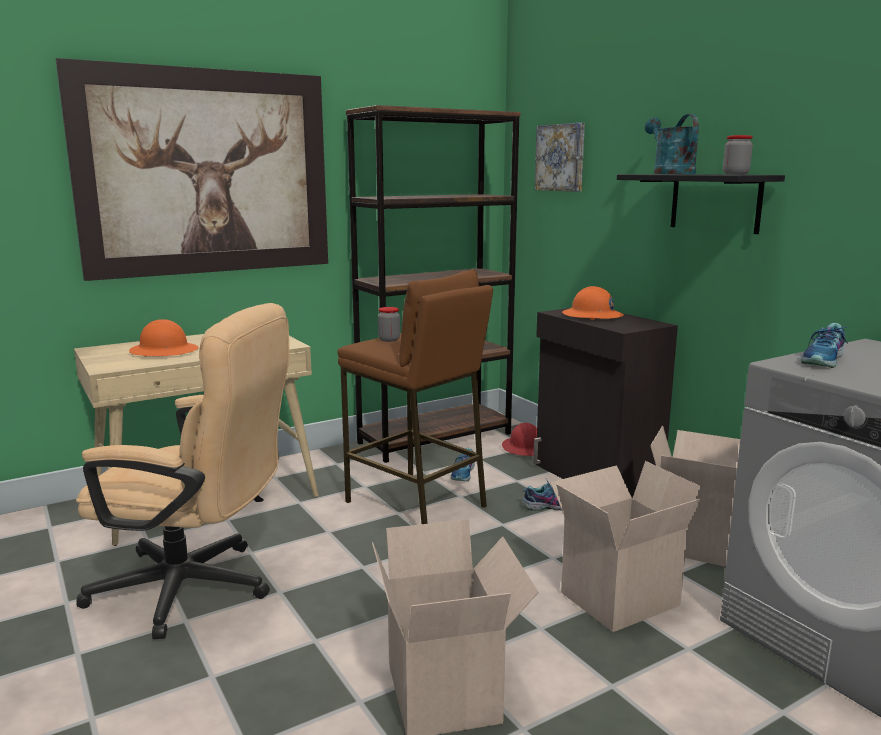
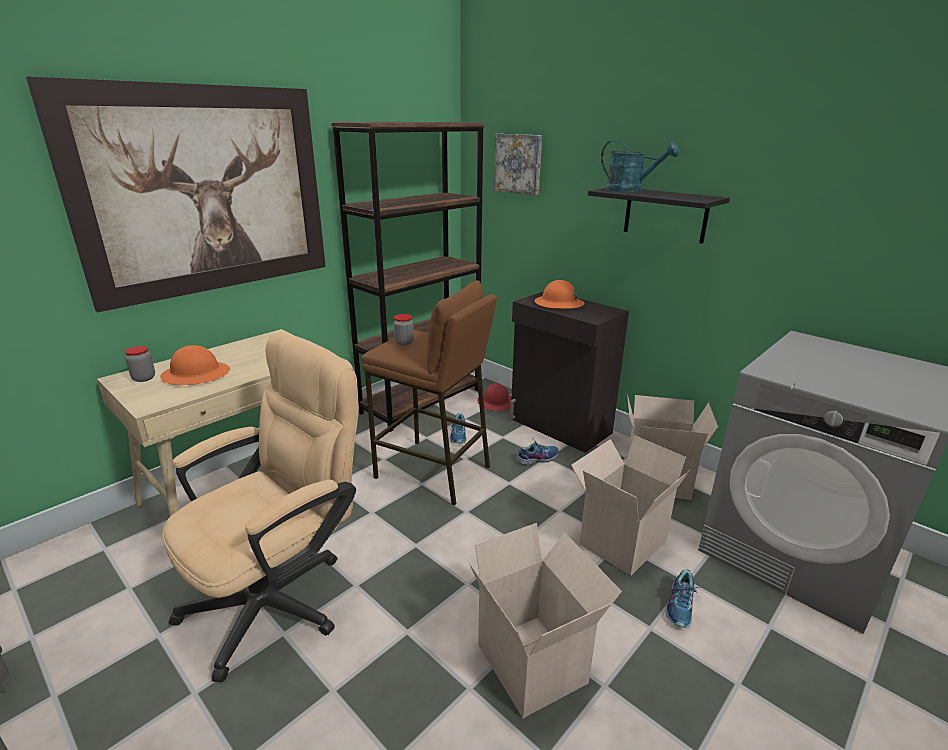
camera: 15 degrees left, 10 degrees up
beige office chair [76,303,289,639] -> beige office chair turned 45 degrees counterclockwise [162,332,359,683]
turquoise watering can [645,114,699,174] -> turquoise watering can turned 150 degrees clockwise [601,141,679,192]
jar [723,135,753,175] -> jar moved to [125,346,155,382]
shoe [801,323,852,368] -> shoe moved to [665,569,701,628]

